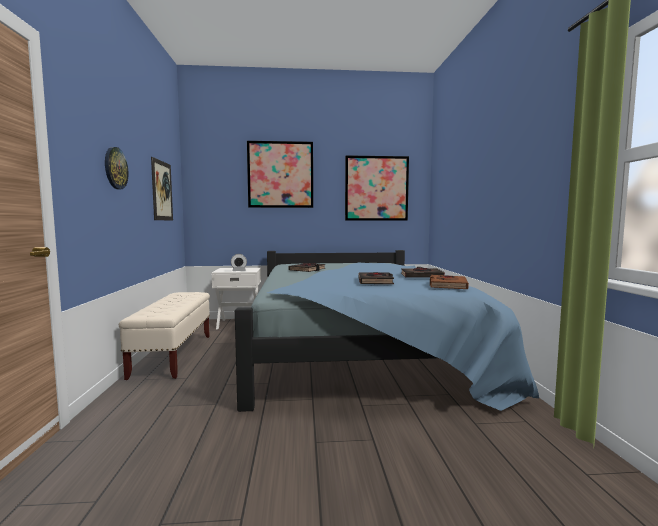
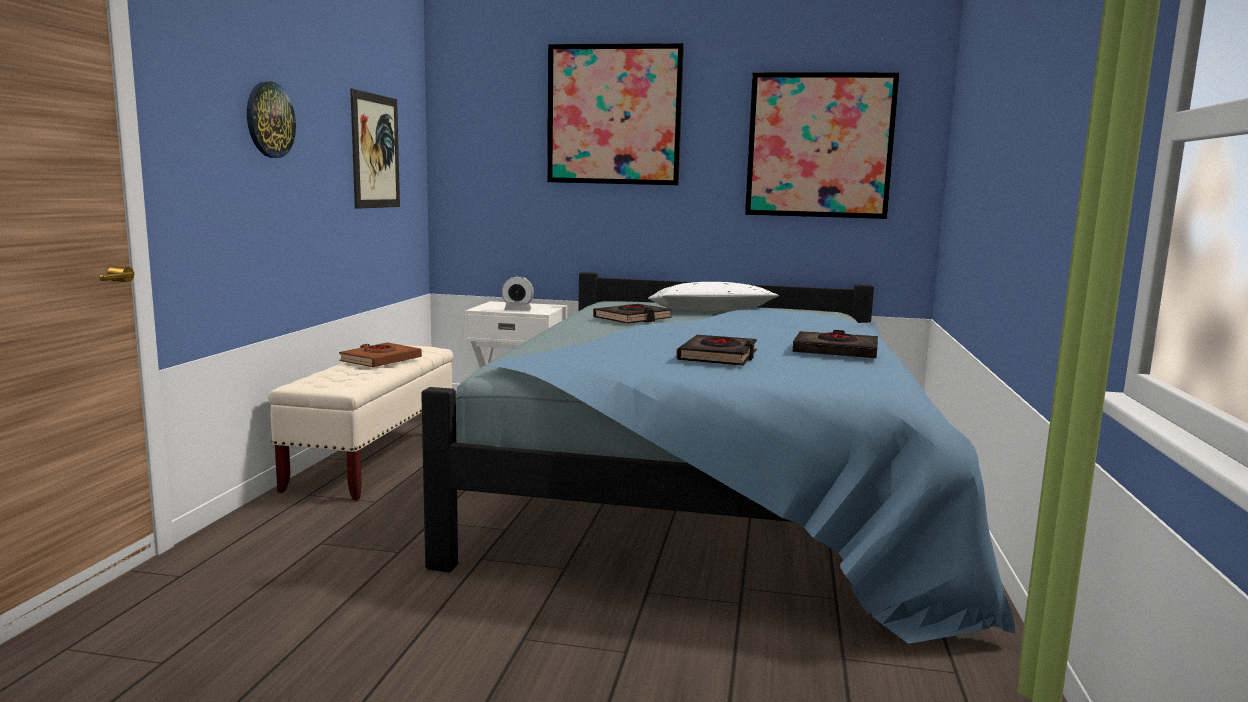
camera: 15 degrees right, 5 degrees up
brown book [430,275,469,289] -> brown book moved to [339,342,422,367]
none -> white pillow [648,282,779,311]

